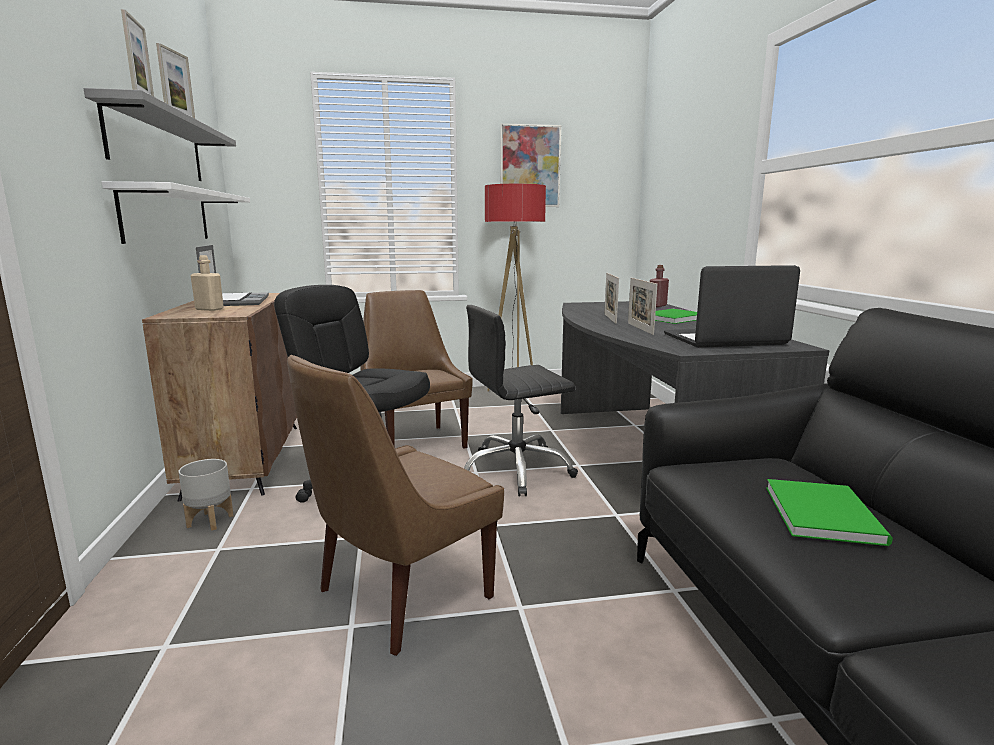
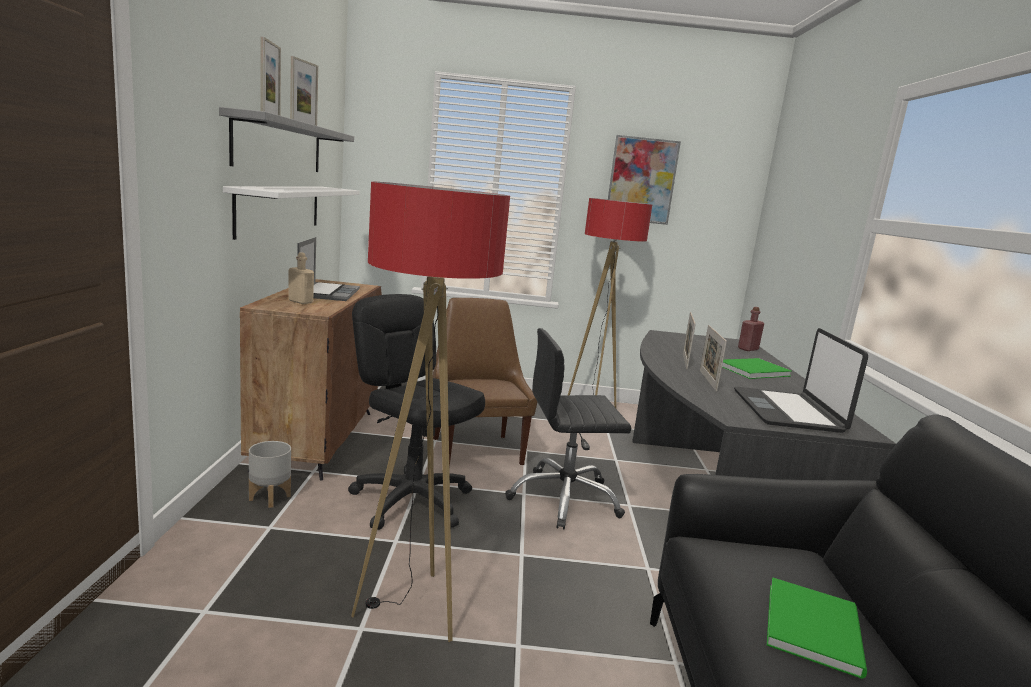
camera: 10 degrees right, 0 degrees up
brown chair [287,355,504,656] -> floor lamp [351,181,510,642]
laptop [664,265,800,348] -> laptop turned 90 degrees counterclockwise [734,328,868,433]

